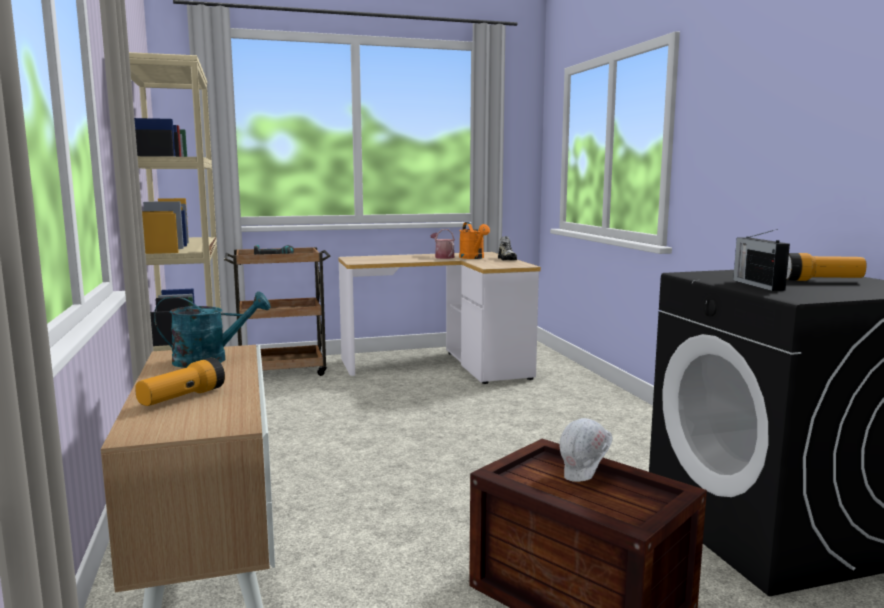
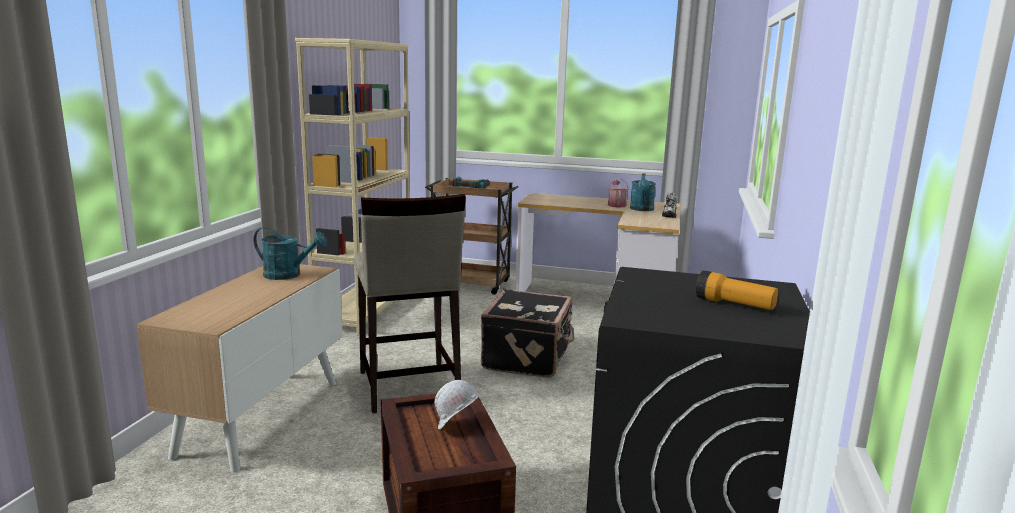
camera: 30 degrees right, 5 degrees up
flashlight [135,358,225,406] -> none
orange watering can [459,222,490,259] -> turquoise watering can [630,173,656,211]
radio [733,229,790,291] -> none
none -> beige stool [354,194,466,413]
none -> black suitcase [481,289,574,378]

